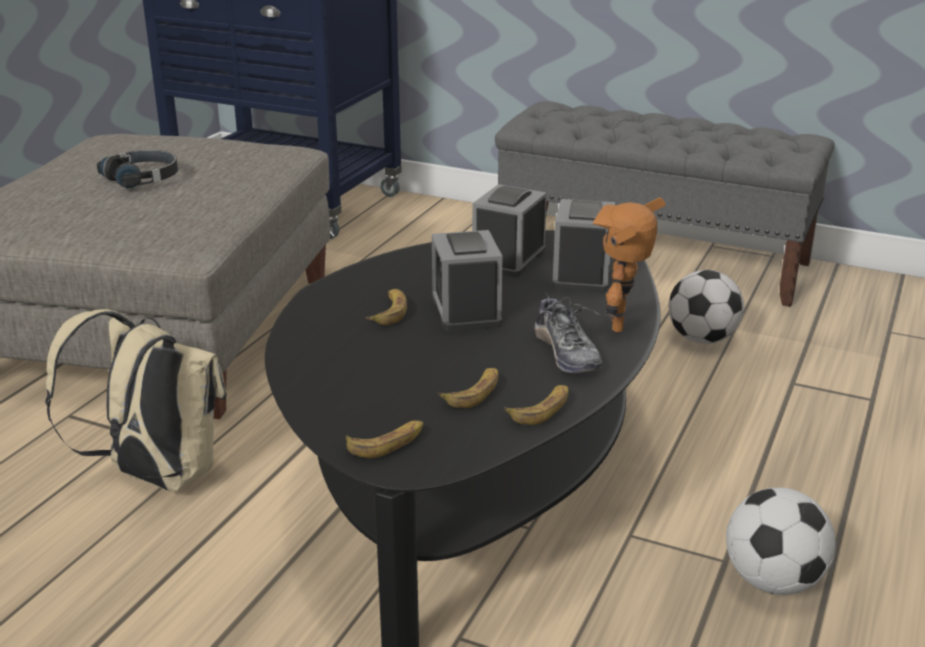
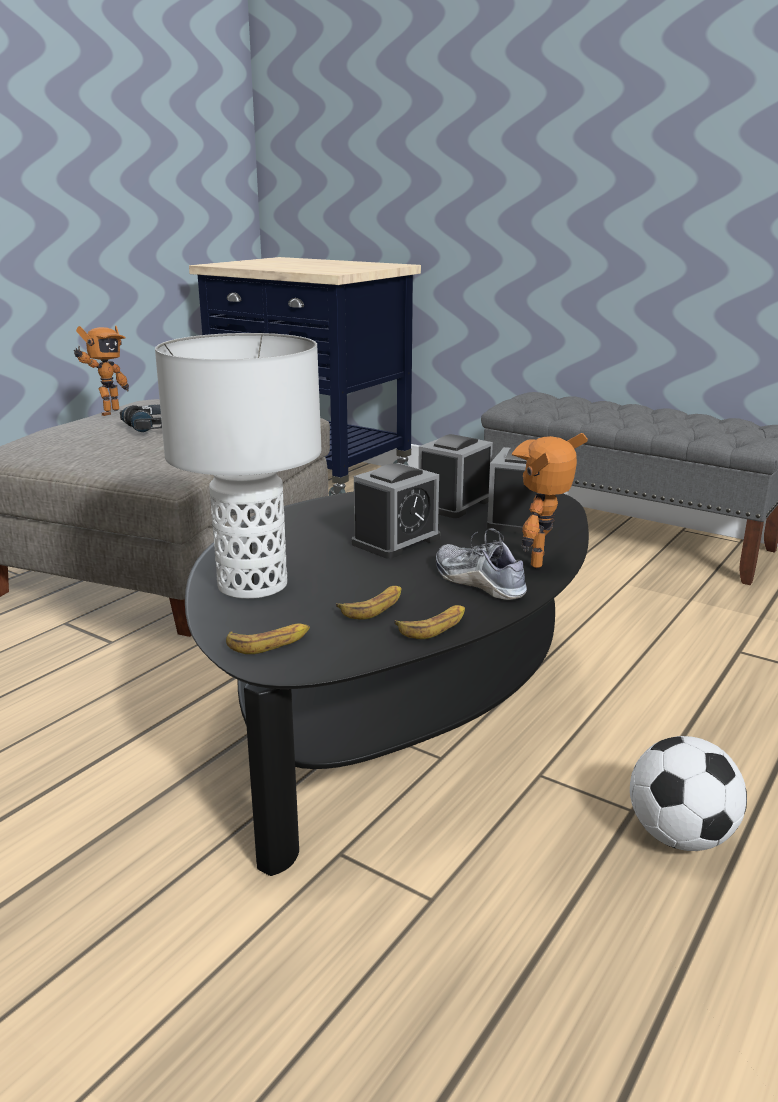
camera: 10 degrees right, 5 degrees down
beige backpack [45,309,227,492] -> none
banana [366,289,407,325] -> none
alarm clock [432,230,503,332] -> alarm clock turned 135 degrees counterclockwise [352,463,440,559]
shoe [534,295,602,373] -> shoe turned 150 degrees clockwise [436,528,527,600]
football [669,270,744,344] -> none
none -> toy robot [74,326,129,416]
none -> white table lamp [155,333,321,599]

